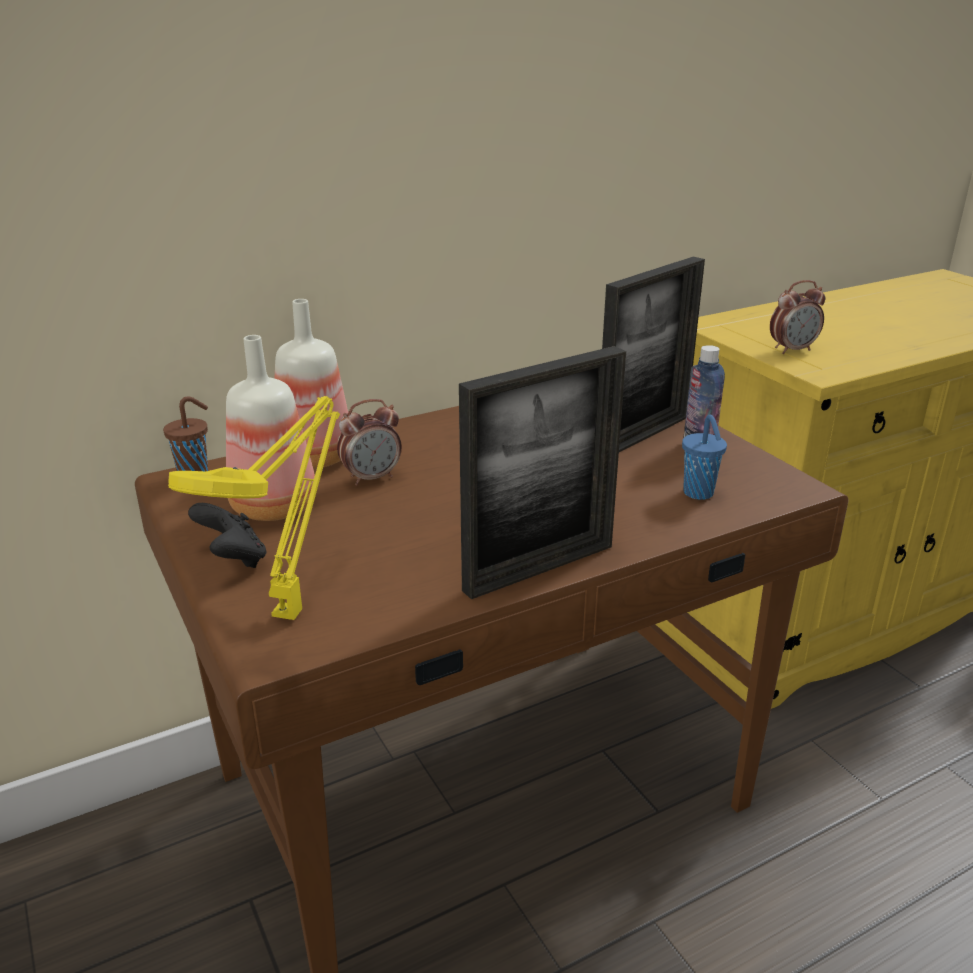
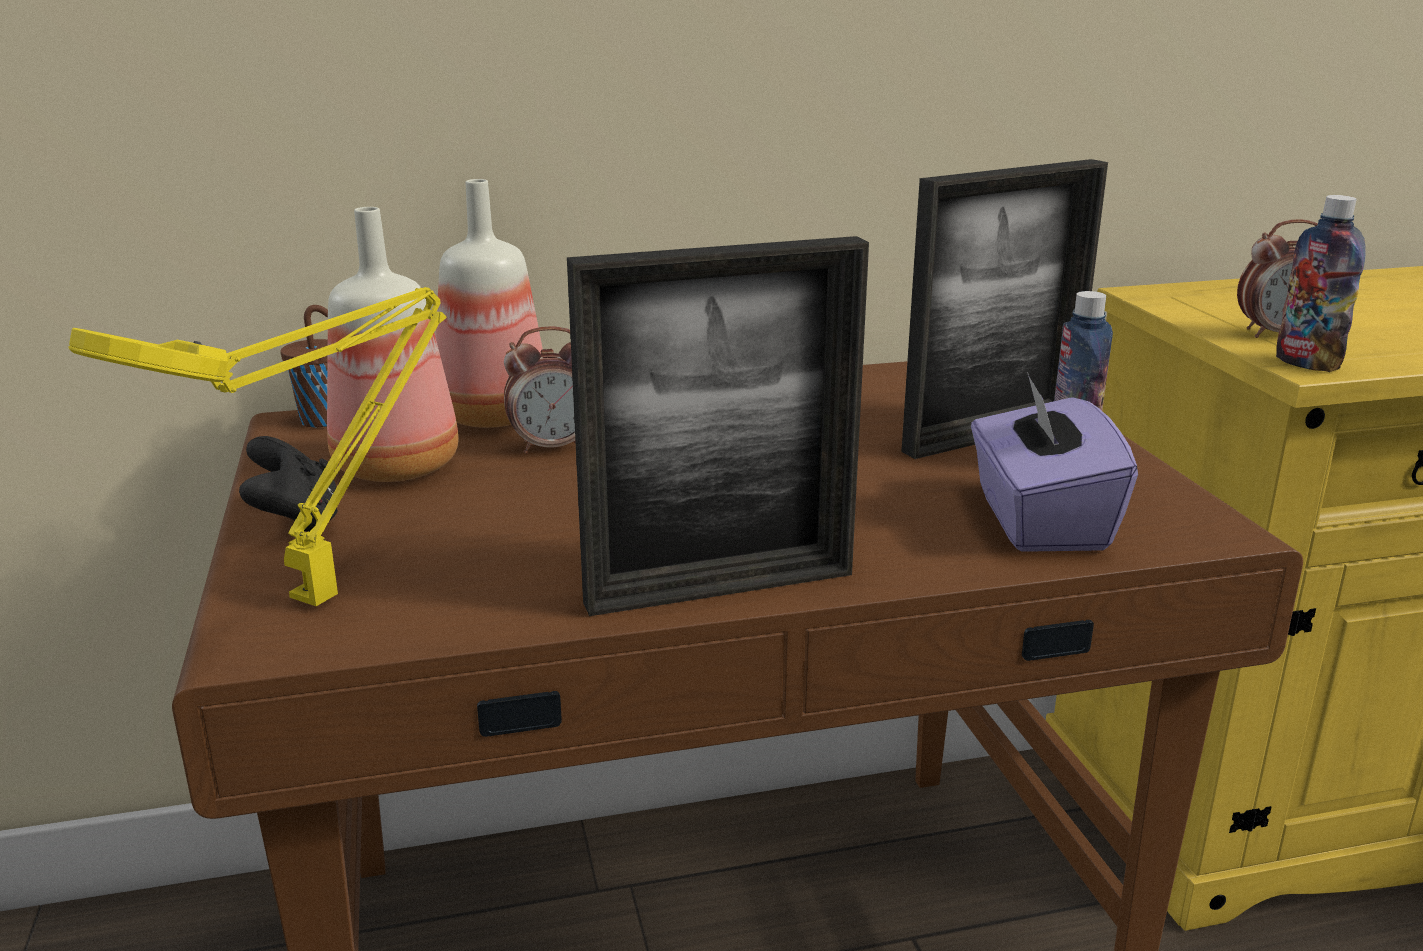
camera: 15 degrees right, 5 degrees down
blue cup [682,415,727,500] -> purple tissue box [971,372,1138,552]
none -> bottle [1276,195,1366,372]

